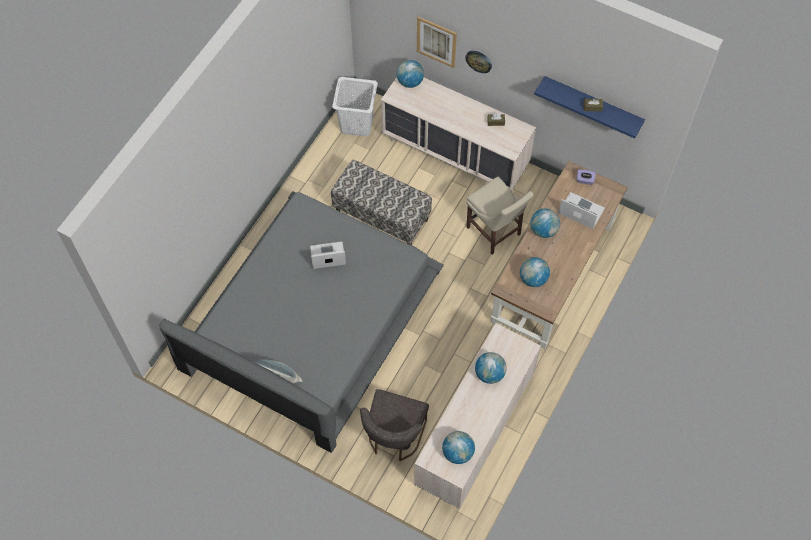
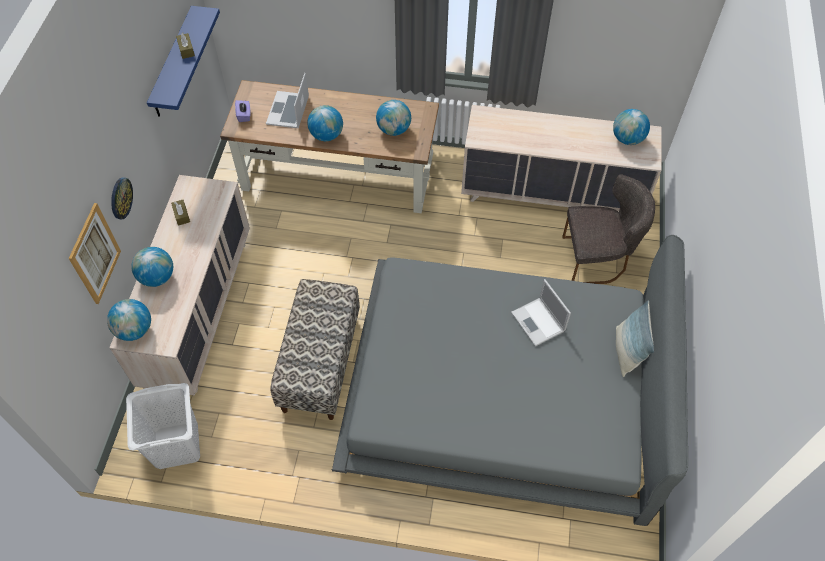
camera: 110 degrees left, 5 degrees down
laptop [310,241,346,269] -> laptop moved to [511,279,571,346]
beige chair [466,177,534,254] -> none
globe [475,352,507,384] -> globe moved to [131,247,173,287]

